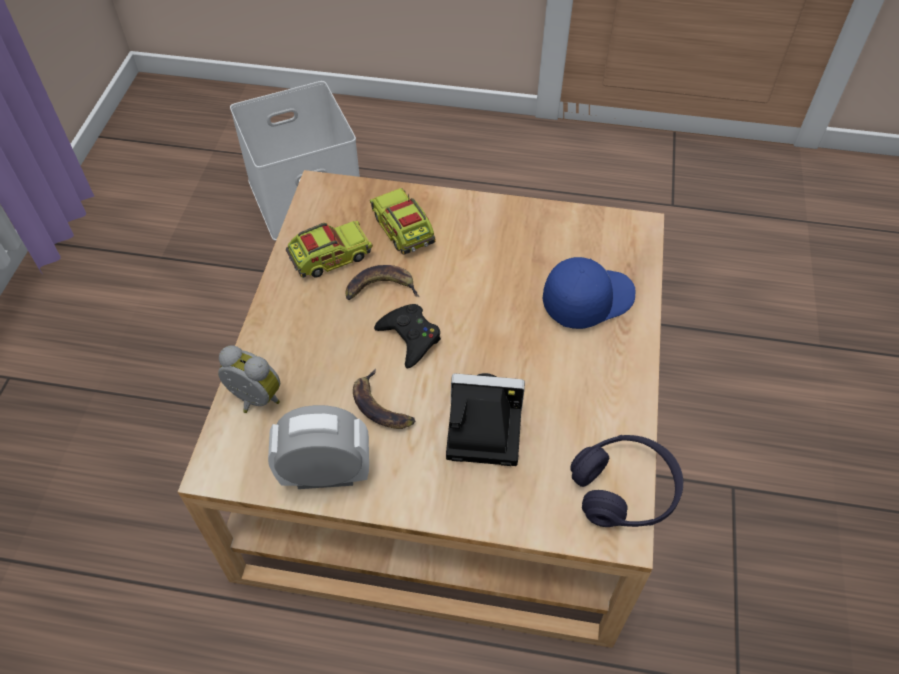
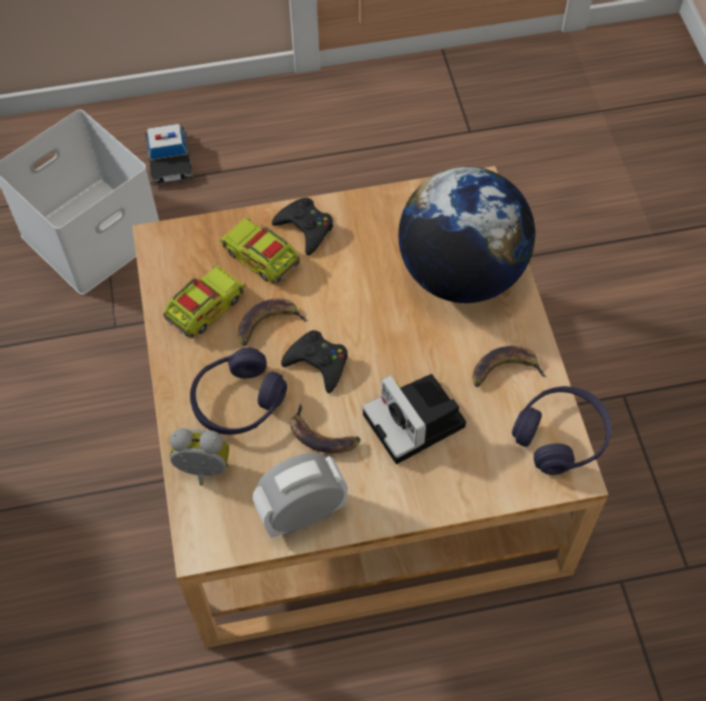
camera: 20 degrees left, 5 degrees up
camera [446,373,525,466] -> camera turned 105 degrees counterclockwise [363,374,466,464]
blue cap [542,257,635,329] -> globe [398,166,535,303]
none -> toy car [145,124,194,185]
none -> purple headphones [190,348,287,435]
none -> black game controller [272,198,333,256]
none -> banana [472,346,547,387]

